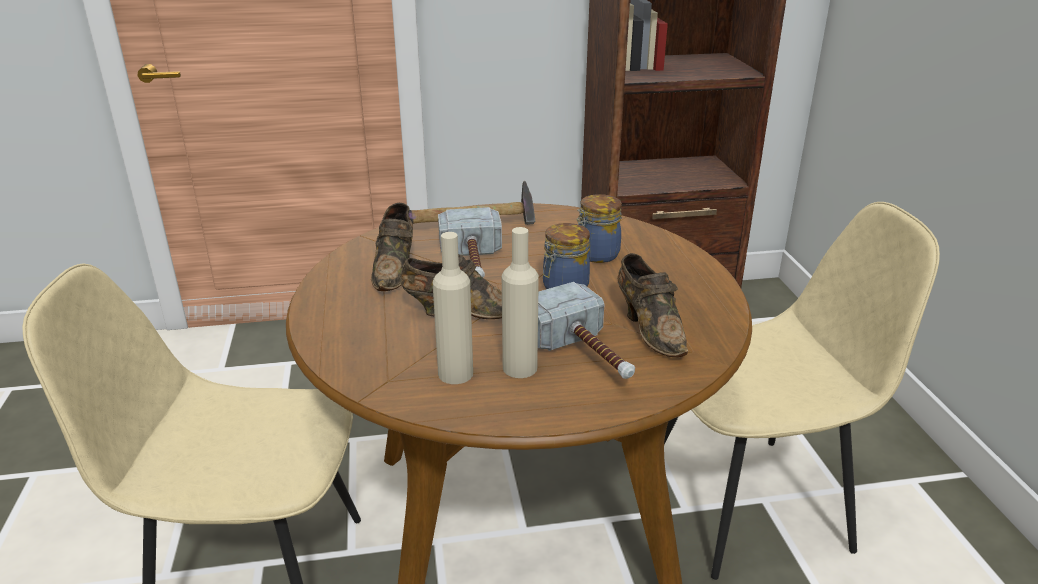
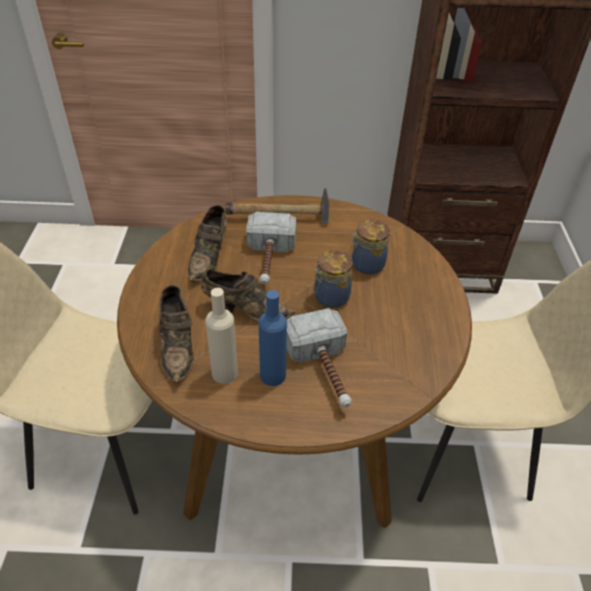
camera: 10 degrees right, 15 degrees up
beige bottle [502,227,539,378] -> blue bottle [259,290,287,386]
brown shoe [617,253,688,357] -> brown shoe moved to [159,285,194,383]

